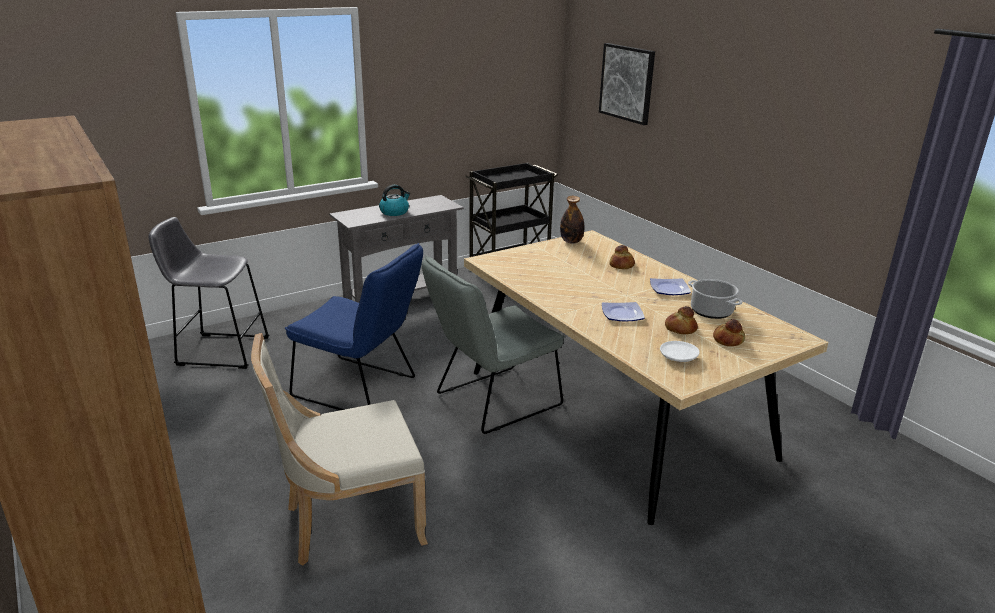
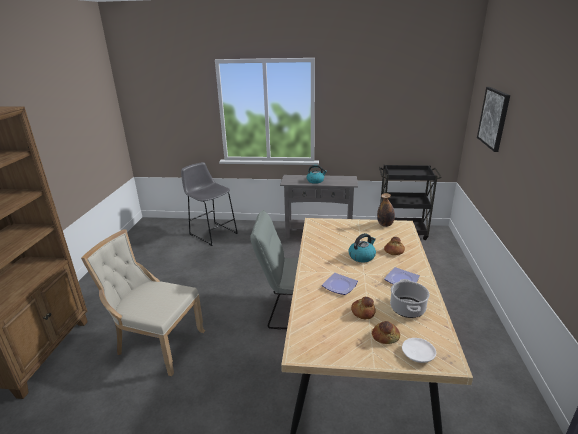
camera: 40 degrees right, 0 degrees up
blue chair [285,243,423,410] -> none
white plate [660,341,700,362] -> white plate moved to [402,338,436,363]
none -> kettle [349,233,376,263]

